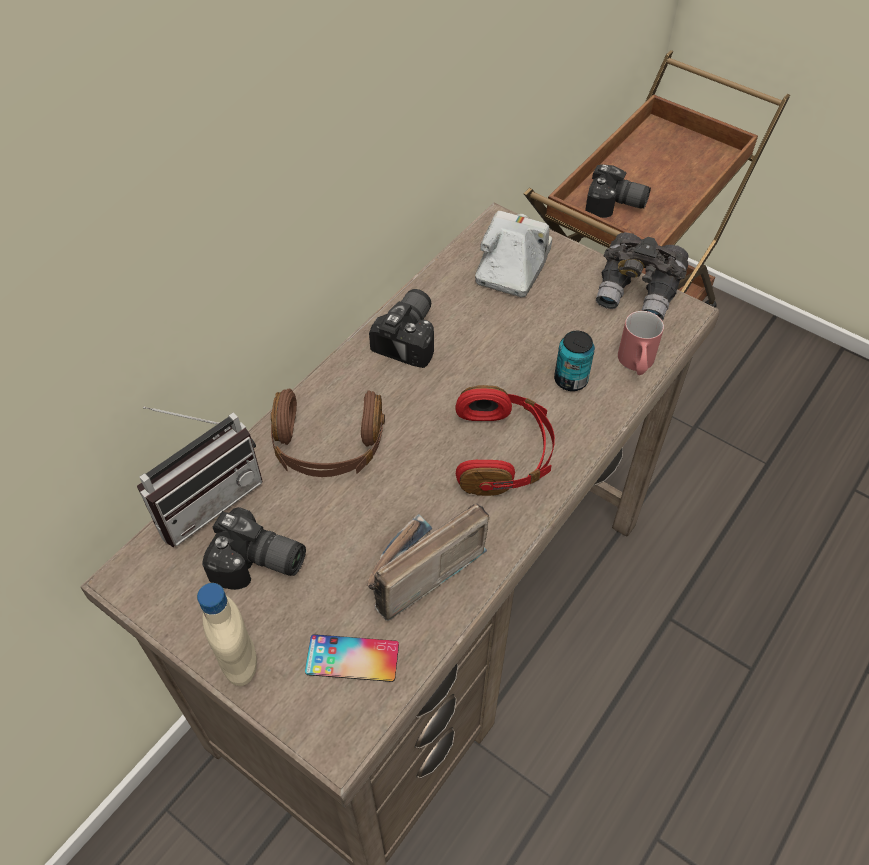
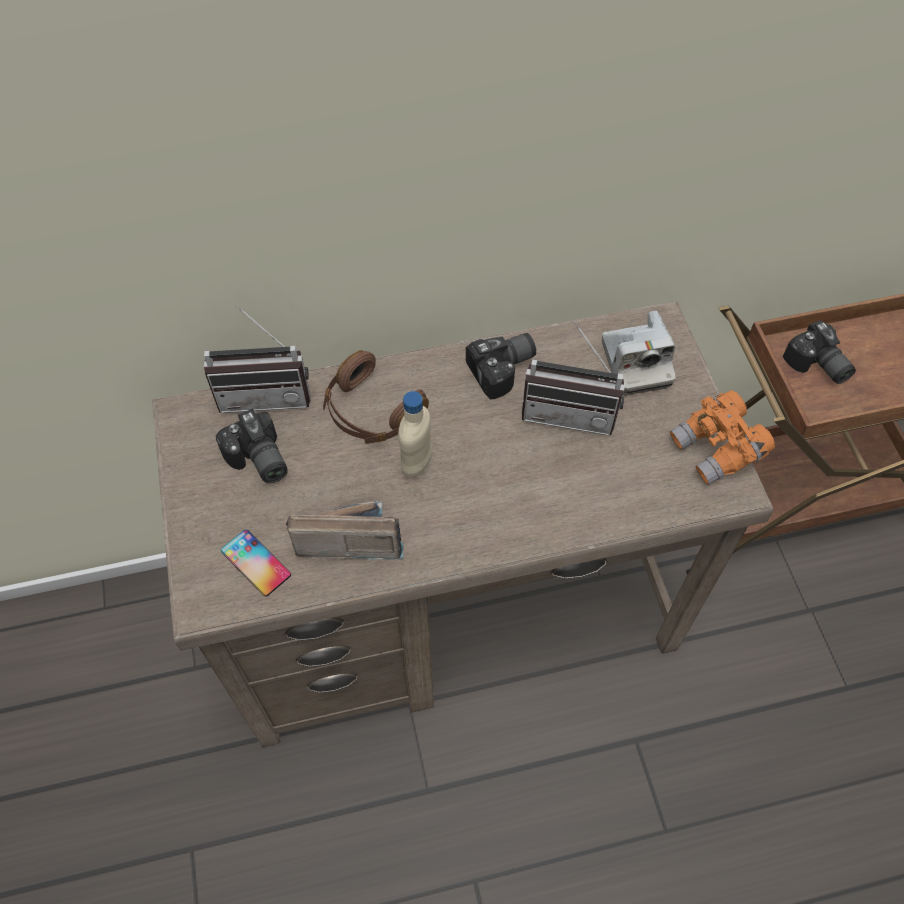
camera: 40 degrees right, 5 degrees up
beige bottle [197,583,257,686] -> beige bottle moved to [398,391,432,477]
red headphones [456,385,555,496] -> none
camera [475,211,552,297] -> camera turned 105 degrees clockwise [602,311,676,396]
can [554,331,595,391] -> none
grey binoculars [596,232,688,320] -> orange binoculars [670,390,775,485]
red mug [618,311,664,375] -> none
none -> radio [521,322,625,436]

